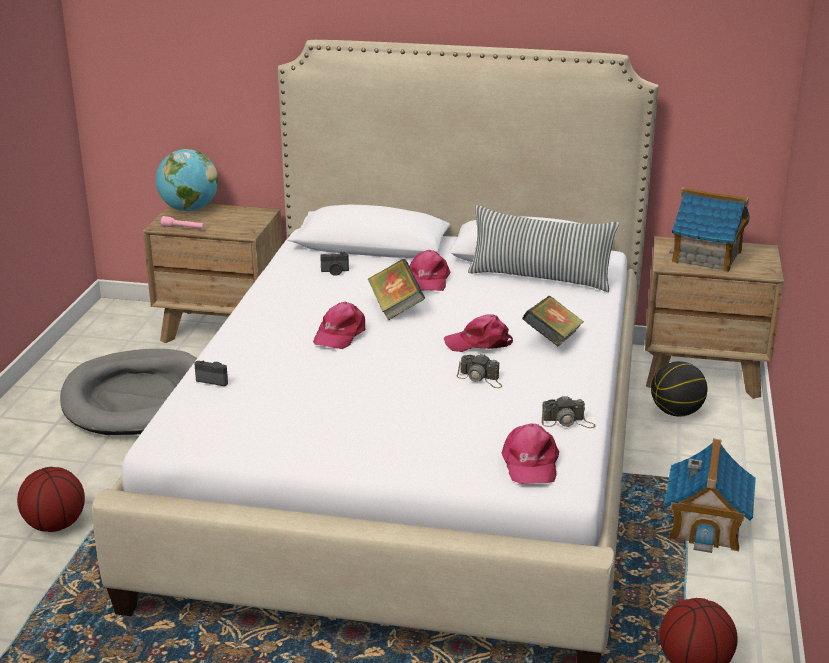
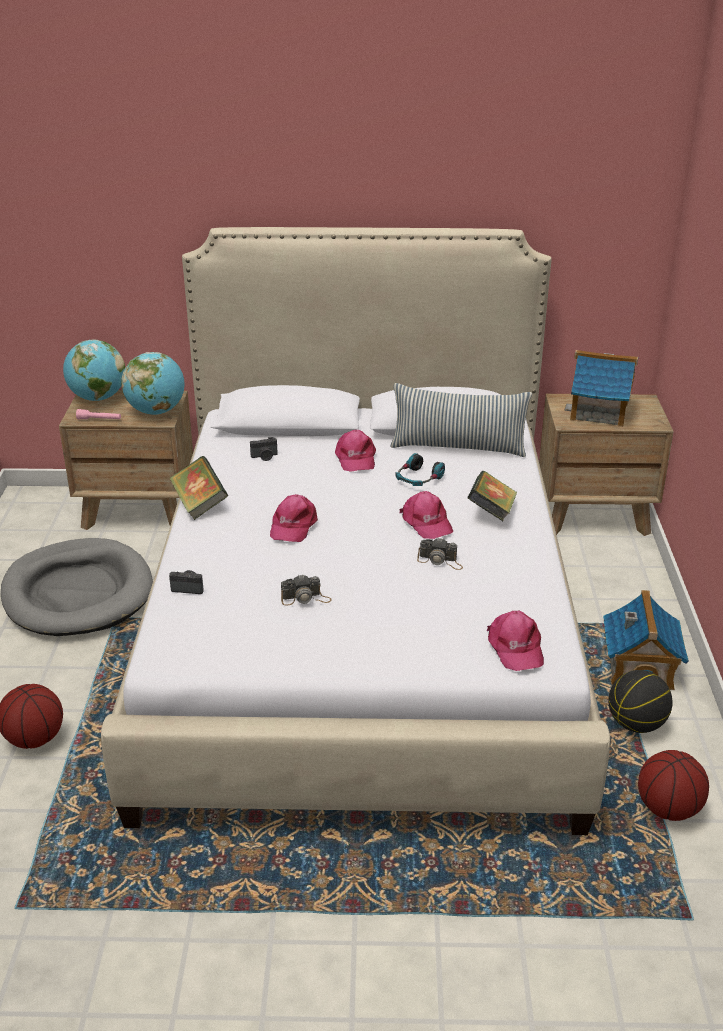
camera: 10 degrees left, 5 degrees up
book [368,259,425,320] -> book moved to [169,456,228,520]
pink cap [444,314,513,352] -> pink cap turned 105 degrees counterclockwise [399,491,453,539]
camera [542,396,596,428] -> camera moved to [281,575,332,605]
basketball [651,361,707,417] -> basketball moved to [608,670,672,733]
none -> globe [121,352,185,415]
none -> headphones [395,453,445,486]

